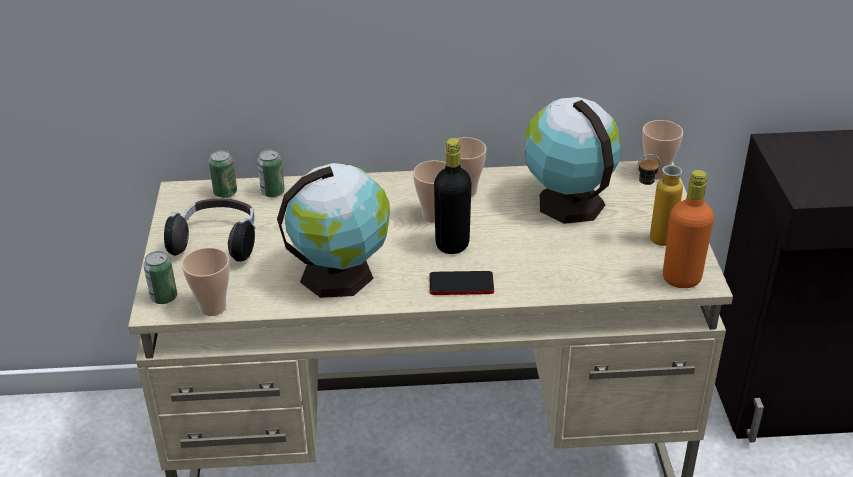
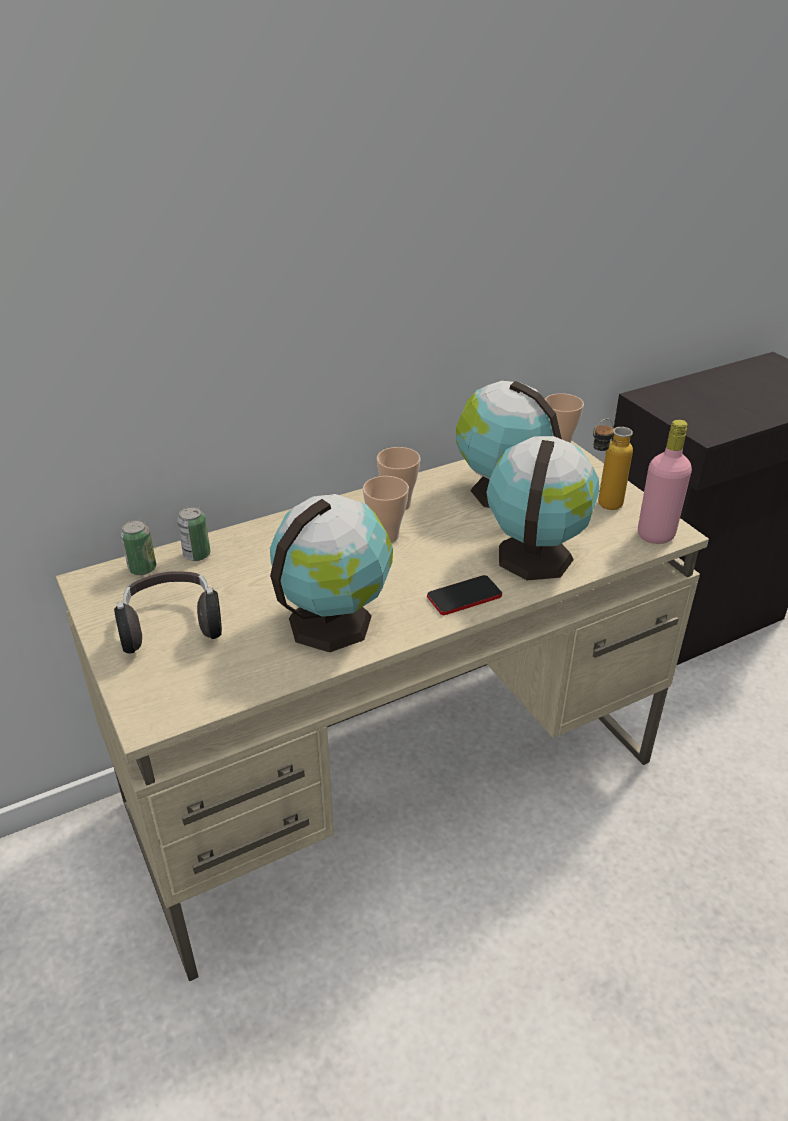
camera: 25 degrees left, 0 degrees up
can [143,251,177,304] -> none
cup [182,248,230,316] -> none
black bottle [434,138,472,254] -> none
orange bottle [663,170,714,288] -> pink bottle [638,420,692,544]
none -> globe [486,436,599,580]

